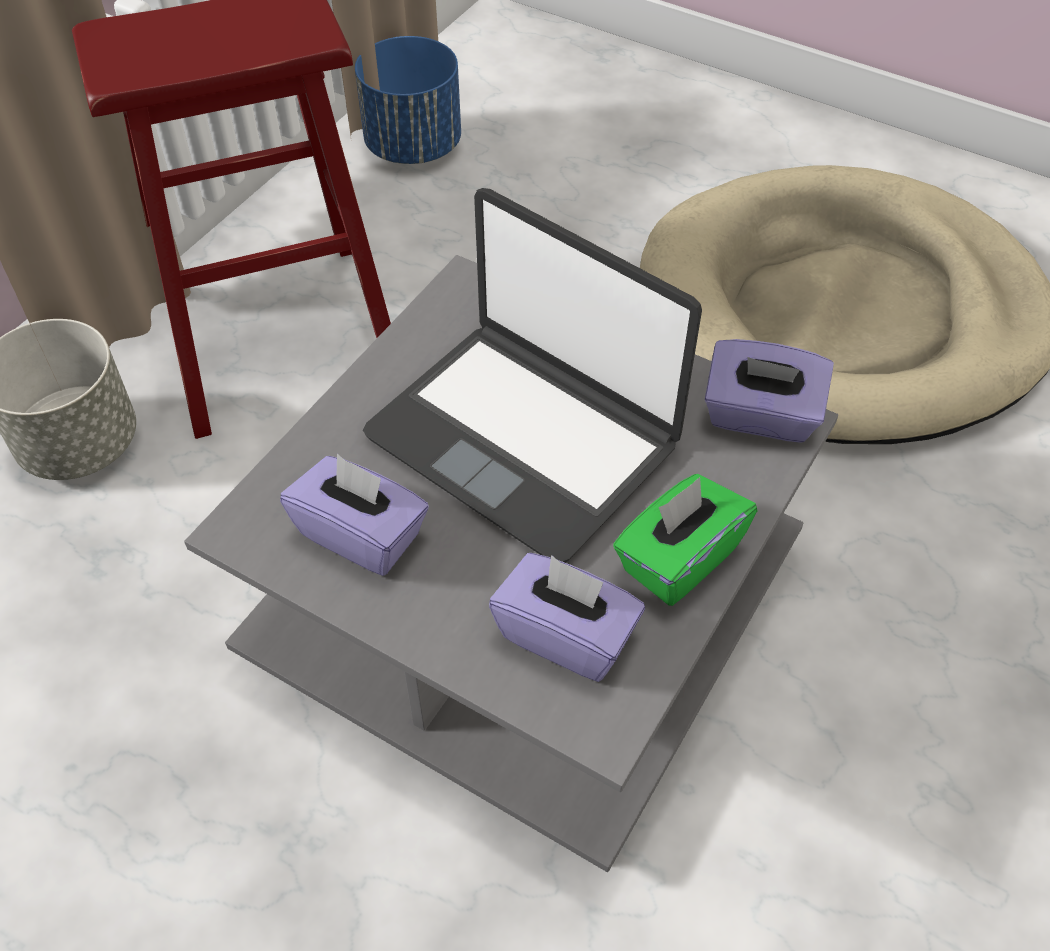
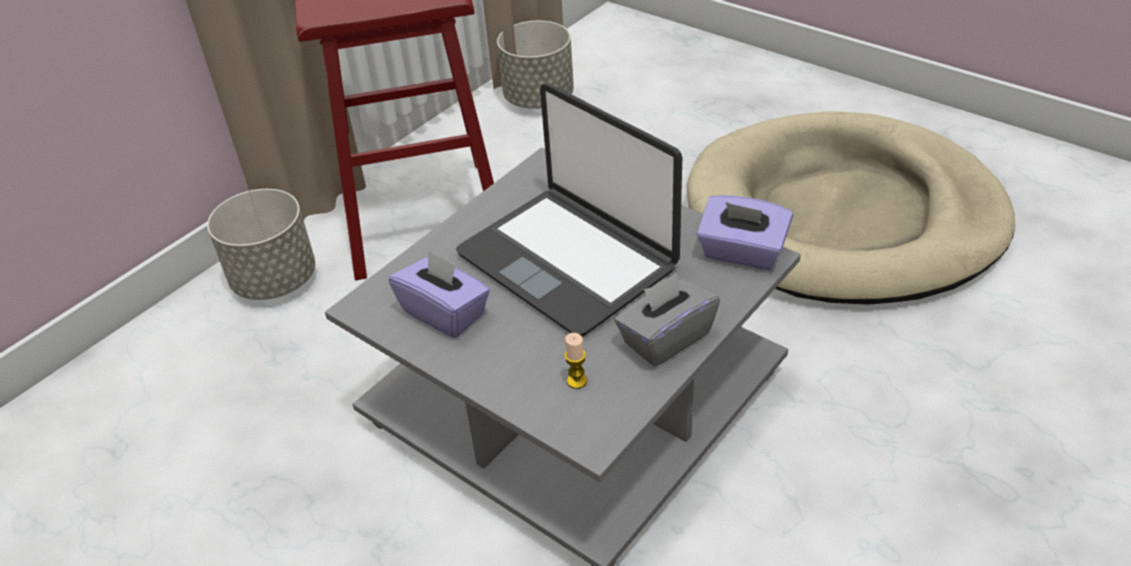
camera: 10 degrees right, 10 degrees down
blue planter [355,36,461,164] -> grey planter [497,21,574,109]
purple tissue box [489,553,645,682] -> candle [565,333,587,389]
green tissue box [613,474,757,606] -> grey tissue box [614,273,720,367]

